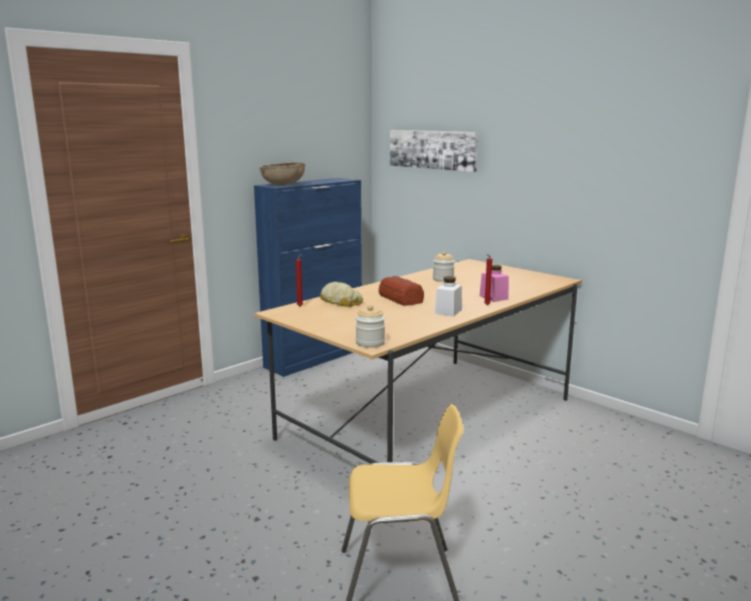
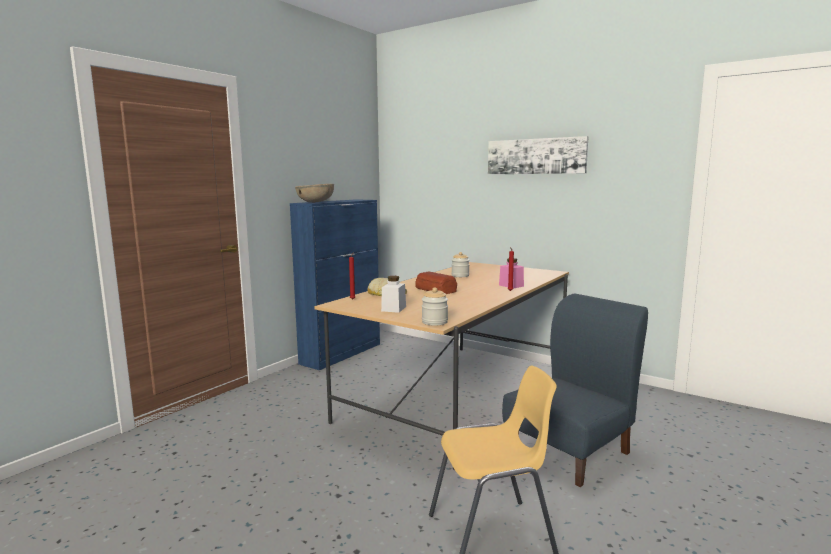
camera: 10 degrees left, 5 degrees down
picture [390,130,478,172] -> picture moved to [488,136,589,174]
white jar [435,276,462,317] -> white jar moved to [381,276,406,313]
none -> blue chair [502,293,648,487]

